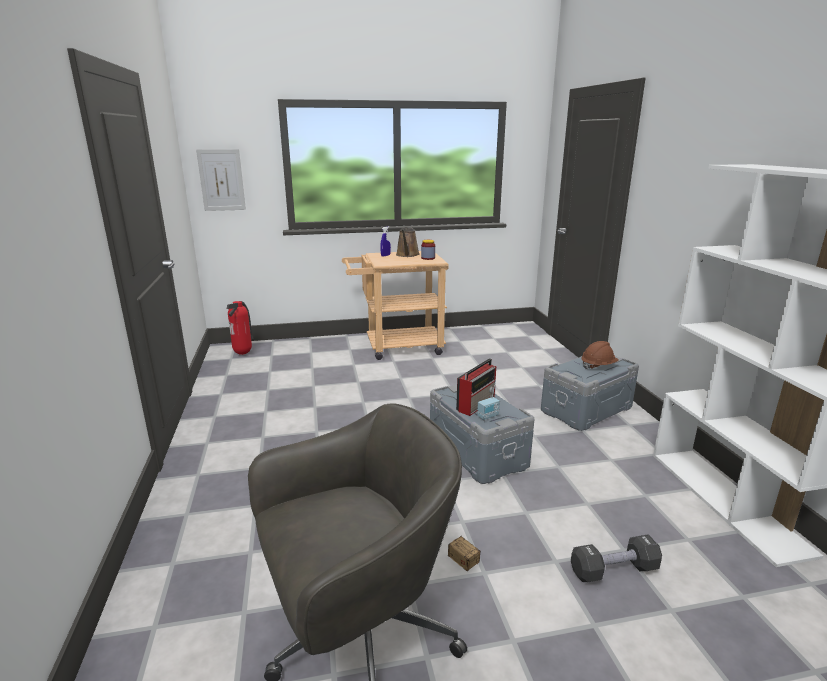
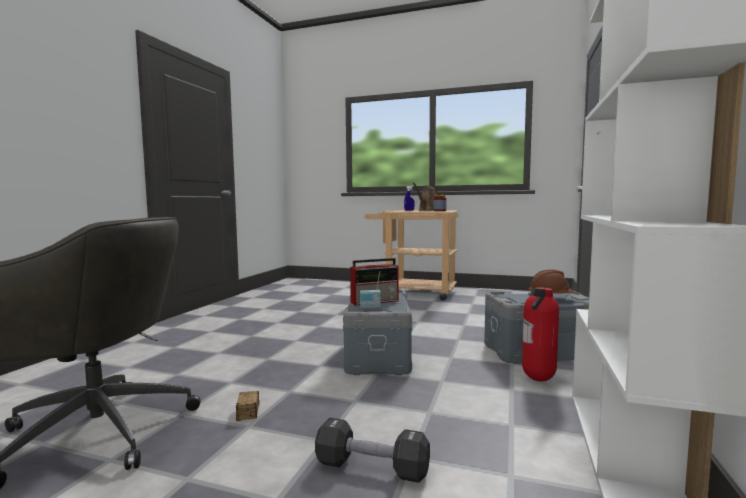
camera: 30 degrees right, 15 degrees down
picture [196,149,246,211] -> none
fire extinguisher [227,301,254,355] -> fire extinguisher moved to [522,287,559,381]

